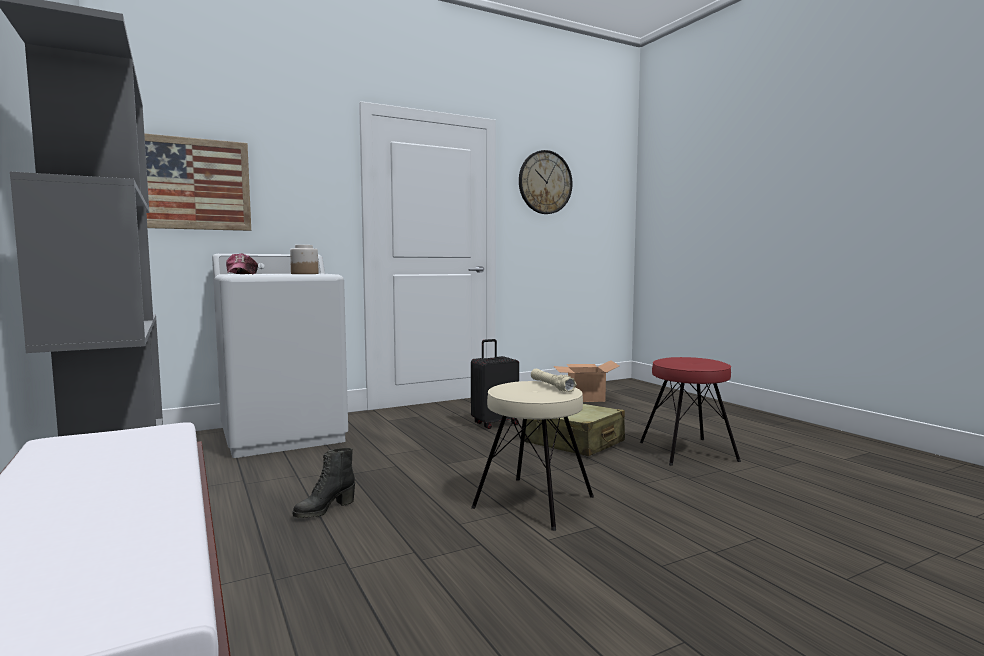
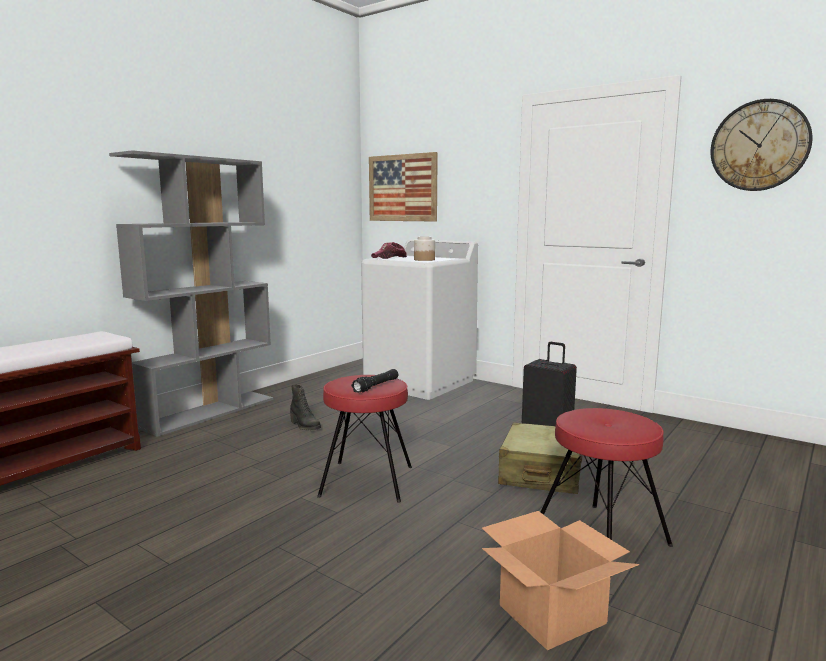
camera: 65 degrees right, 5 degrees up
black boot [293,448,355,518] -> black boot turned 150 degrees counterclockwise [290,385,321,430]
beige stool [471,381,594,531] -> red stool [317,375,412,503]
beige flashlight [531,369,577,392] -> black flashlight [351,369,398,393]
cardboard box [554,360,619,402] -> cardboard box moved to [482,511,639,650]

